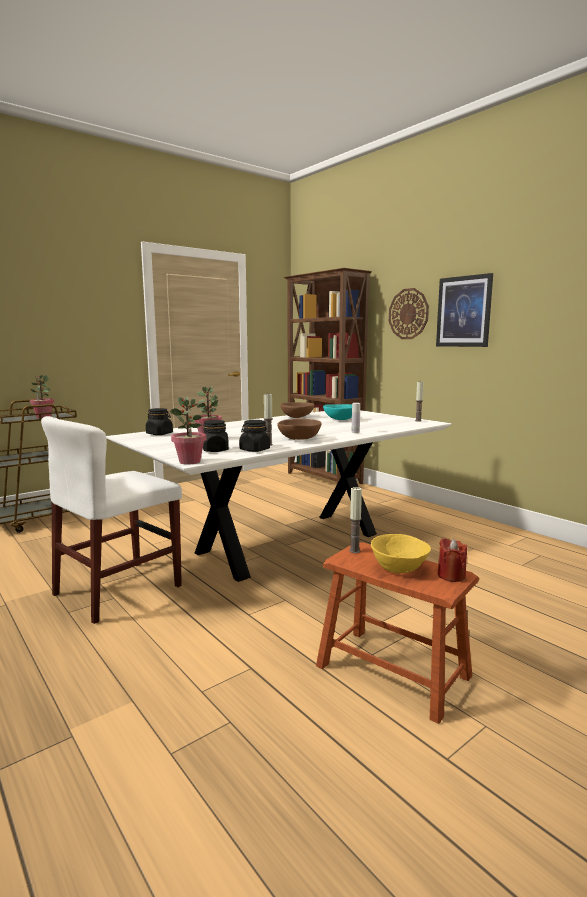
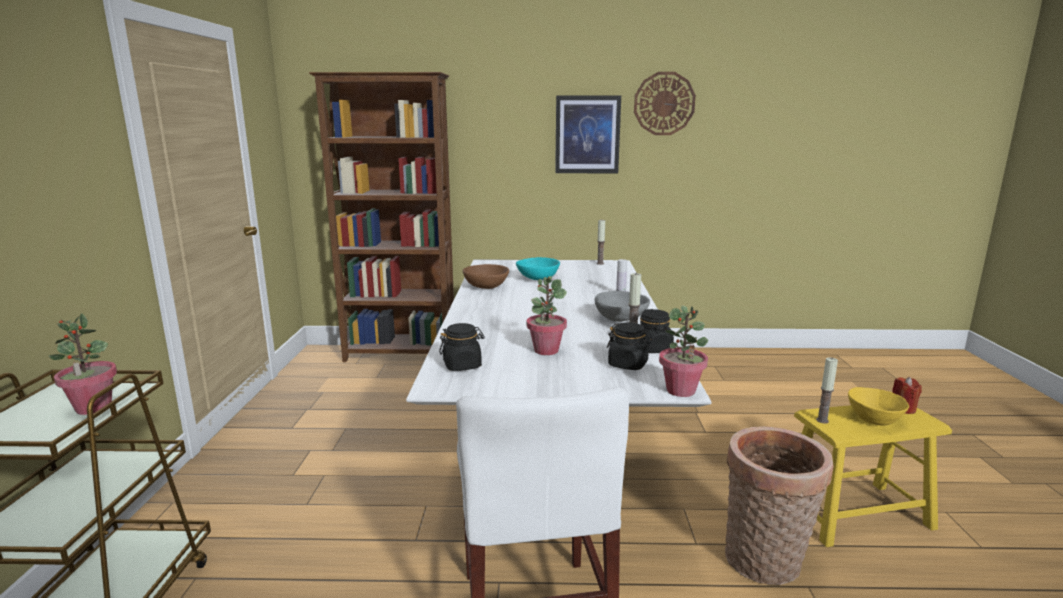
camera: 50 degrees left, 5 degrees up
brown bowl [277,419,322,440] -> grey bowl [595,291,650,322]
brown stool [316,542,479,724] -> yellow stool [794,405,952,547]
wall clock [389,288,429,339] -> wall clock moved to [634,72,696,135]
none -> basket [725,426,834,585]

